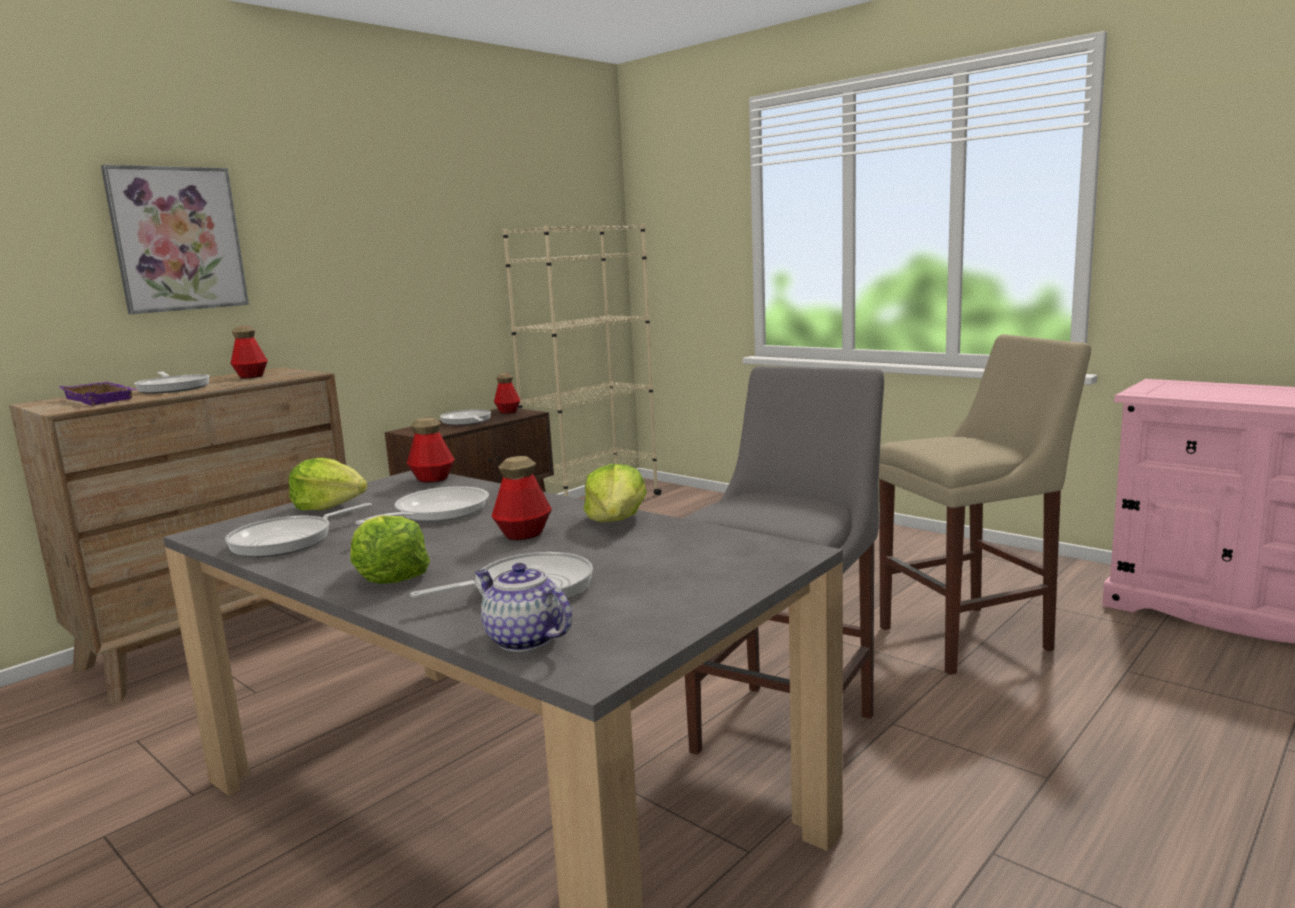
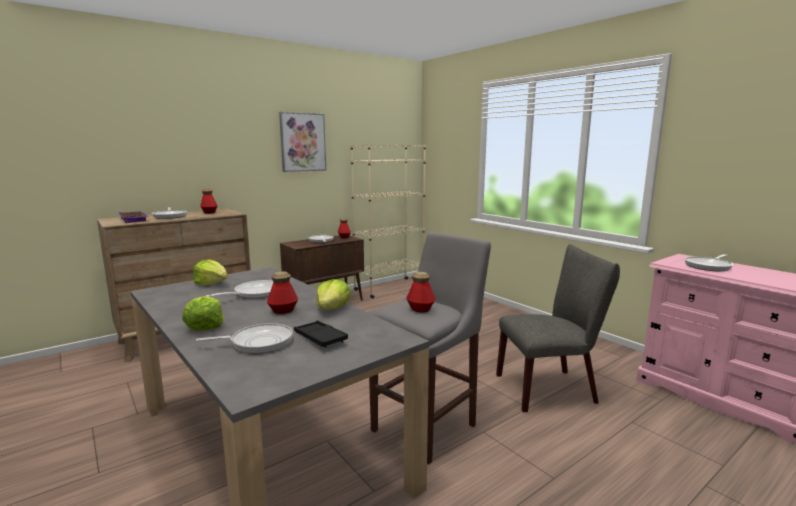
camera: 10 degrees right, 0 degrees up
picture [101,165,249,314] -> picture moved to [279,112,326,172]
frying pan [225,503,371,557] -> frying pan moved to [685,254,733,271]
bottle [407,418,455,483] -> bottle moved to [406,271,436,312]
teapot [475,563,572,652] -> none
beige stool [879,334,1091,675] -> grey chair [496,244,620,412]
none -> black tray [294,320,348,348]

